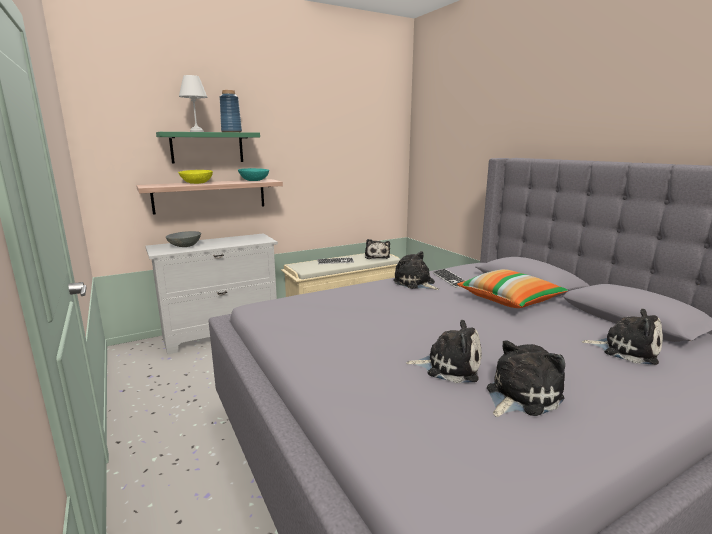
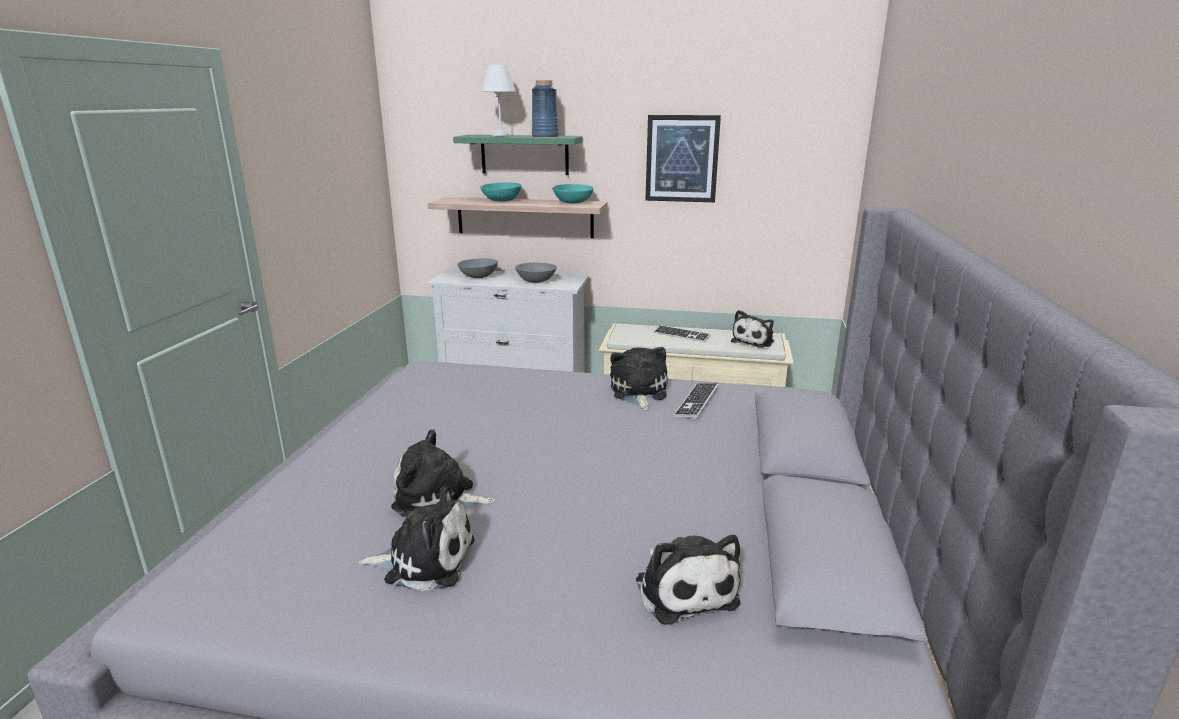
camera: 40 degrees right, 5 degrees up
yellow bowl [178,170,213,184] -> turquoise bowl [480,182,522,201]
plush toy [406,320,482,383] -> plush toy turned 135 degrees clockwise [391,429,495,517]
pillow [457,269,568,308] -> none
none -> grey bowl [515,263,557,283]
none -> picture [645,115,721,202]

